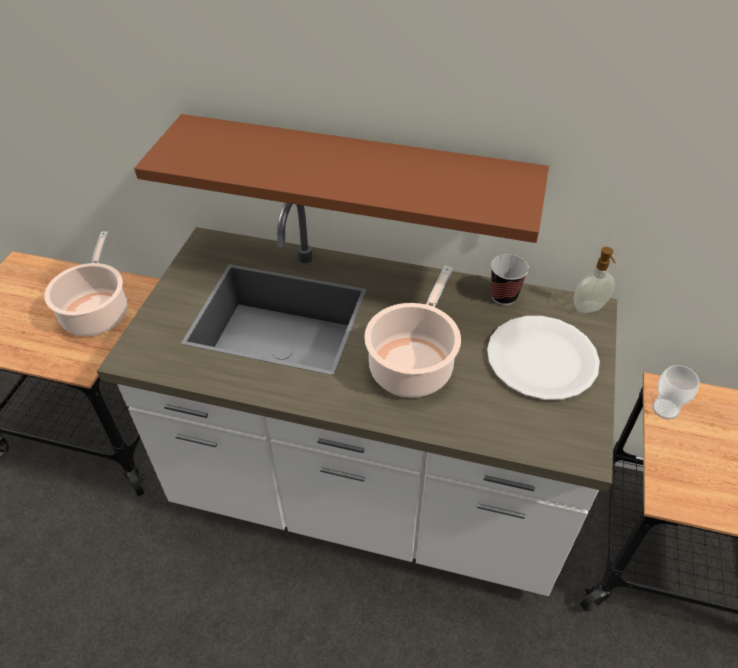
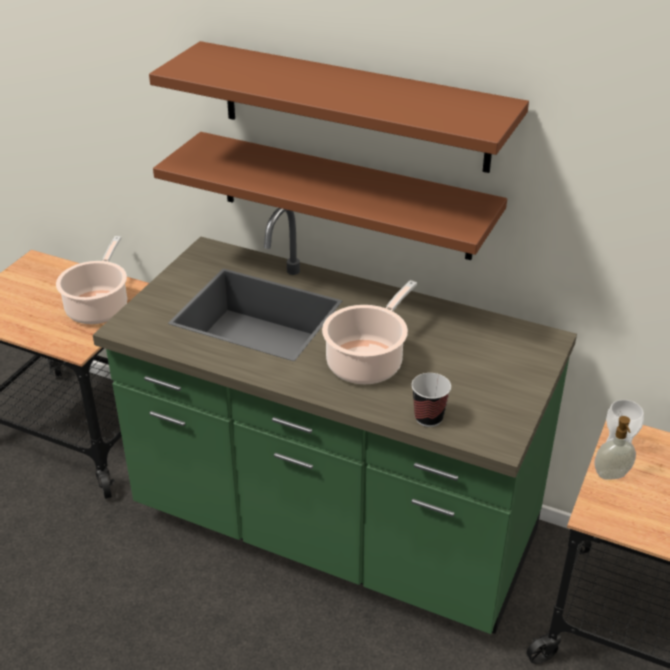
camera: 10 degrees right, 10 degrees down
white counter [97,203,617,596] -> green counter [93,208,577,634]
white plate [487,316,600,400] -> none
cup [491,254,529,305] -> cup moved to [412,373,451,427]
soap dispenser [573,247,616,313] -> soap dispenser moved to [594,416,636,480]
none -> brown shelf [149,41,529,173]

